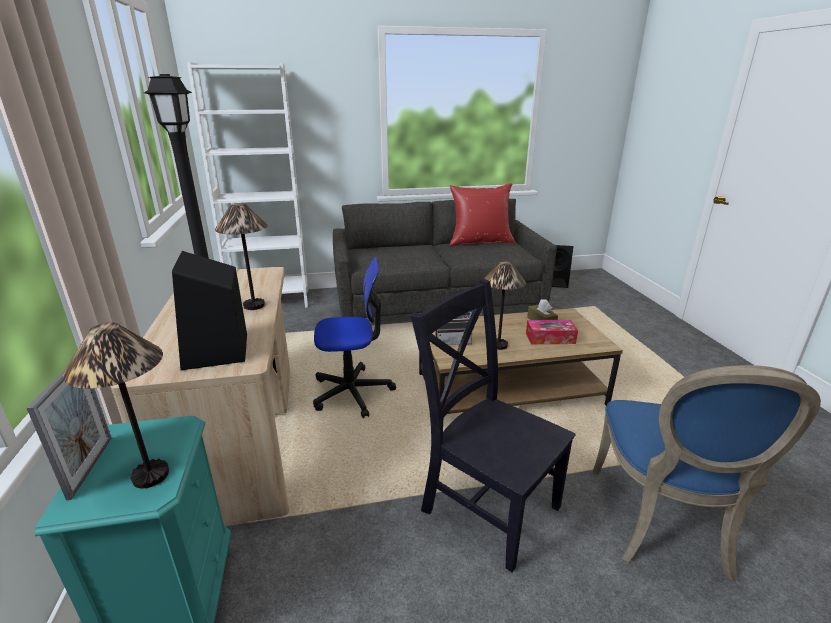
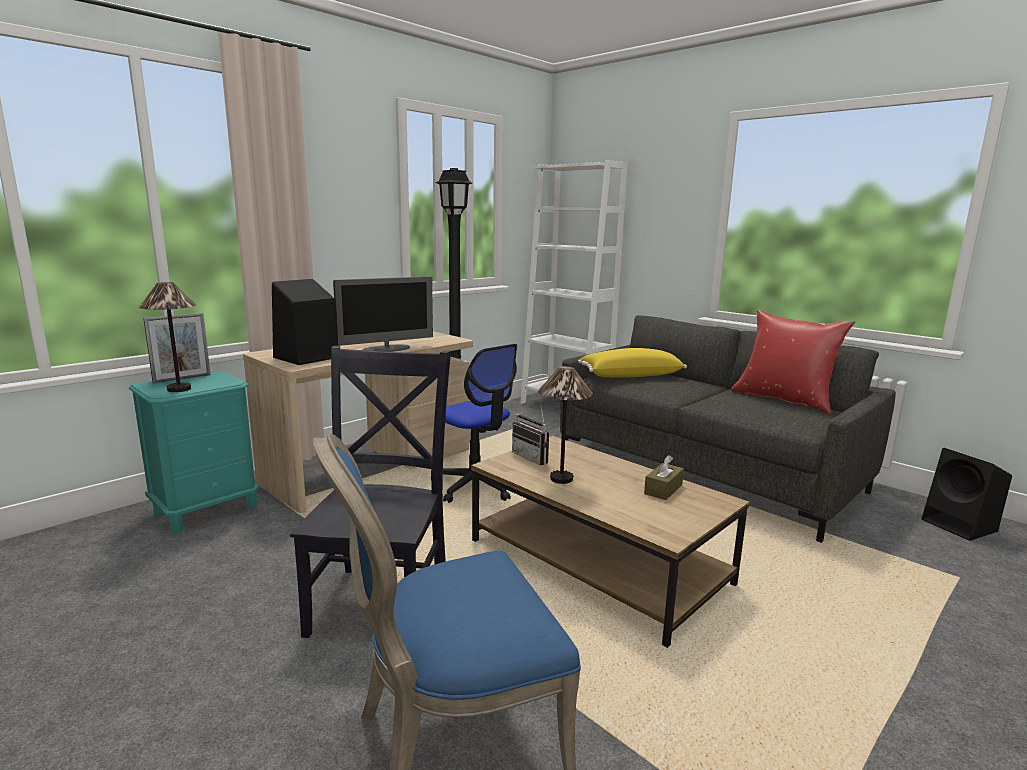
camera: 55 degrees right, 10 degrees down
table lamp [215,203,268,310] -> monitor [333,276,433,352]
tissue box [526,320,578,344] -> none
none -> yellow pillow [578,348,687,377]

